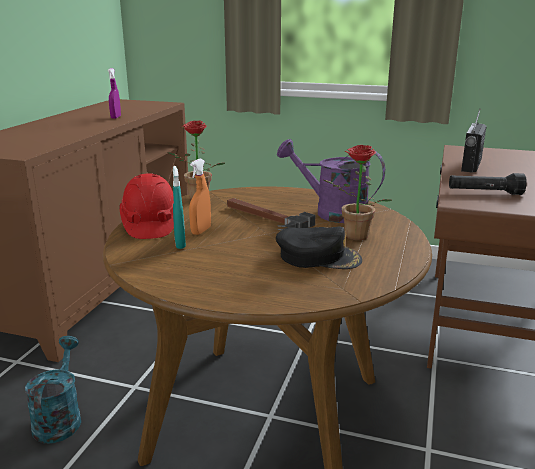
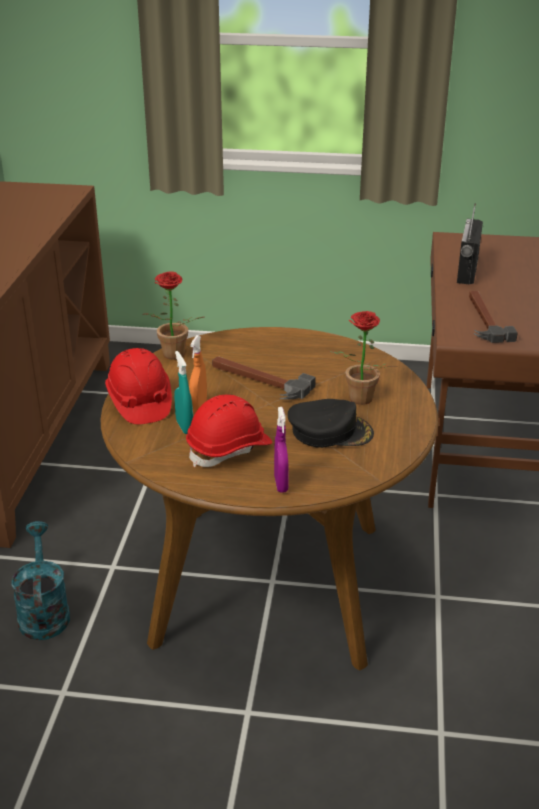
camera: 10 degrees left, 10 degrees up
purple spray bottle [108,68,121,119] -> purple spray bottle moved to [274,407,289,492]
purple watering can [277,139,385,223] -> none
black flashlight [449,173,527,195] -> hammer [469,291,517,343]
none -> red hard hat [186,394,272,467]

